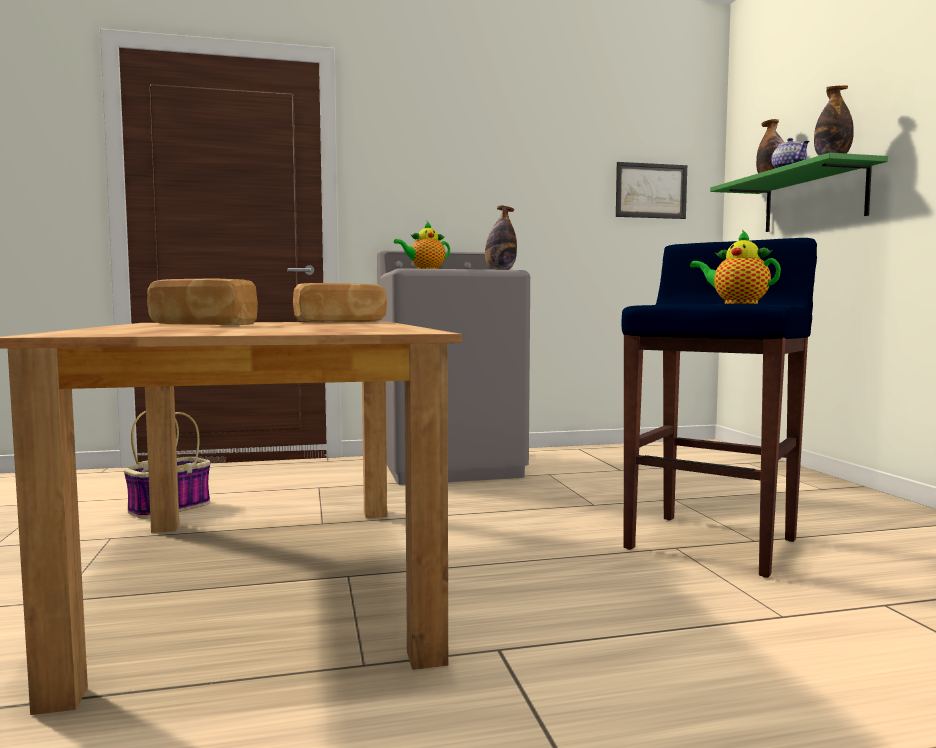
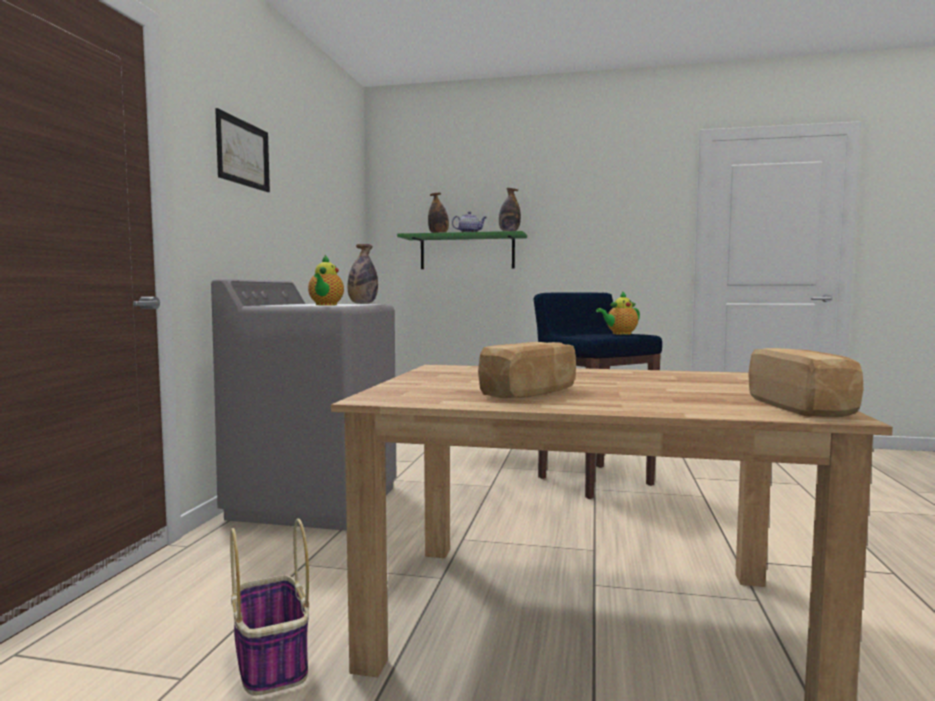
camera: 65 degrees left, 0 degrees up
bread [293,283,387,322] -> bread moved to [748,348,863,417]
picture [616,162,687,219] -> picture moved to [215,108,270,192]

